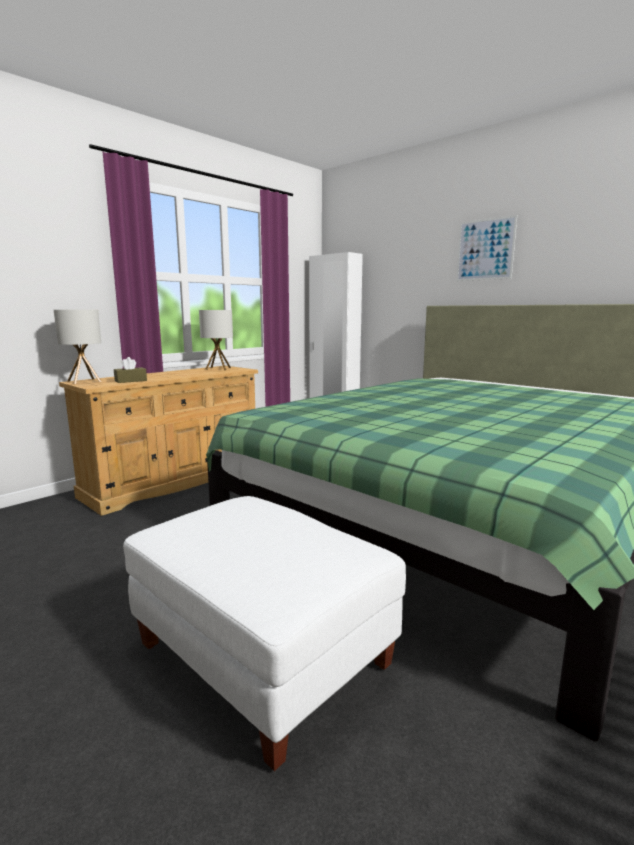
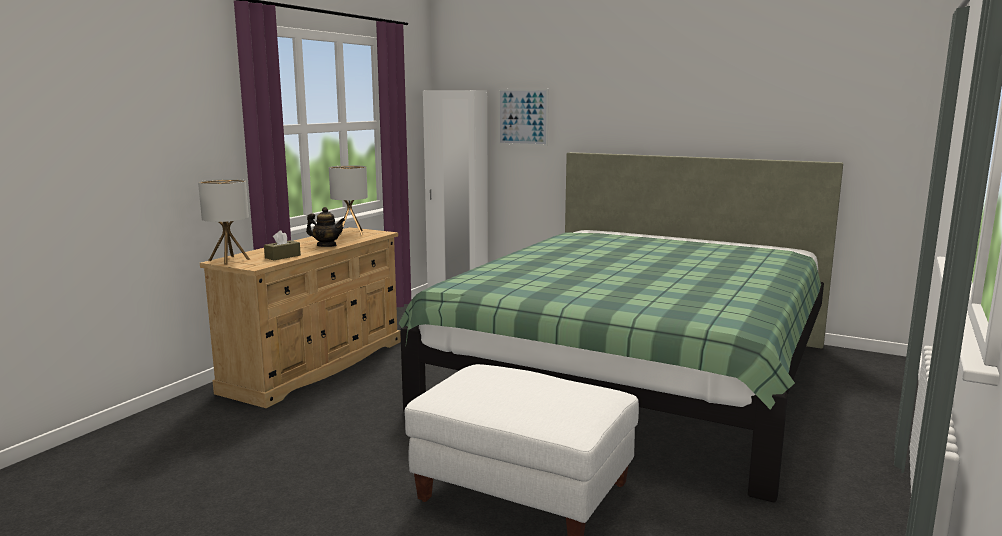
camera: 15 degrees left, 0 degrees up
picture [456,215,517,281] -> picture moved to [498,89,549,146]
none -> teapot [306,207,345,247]

